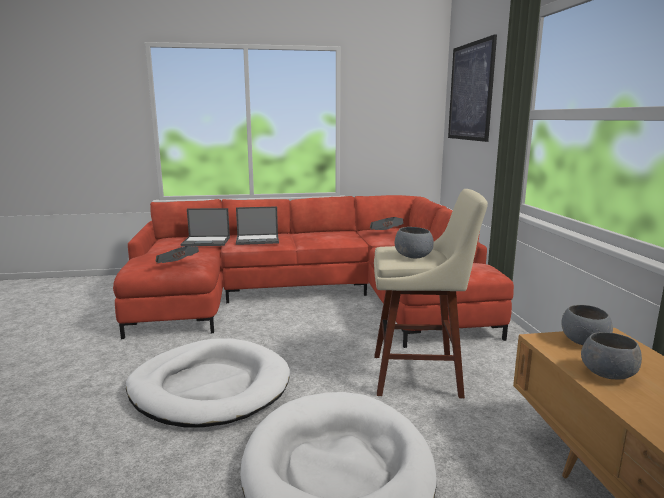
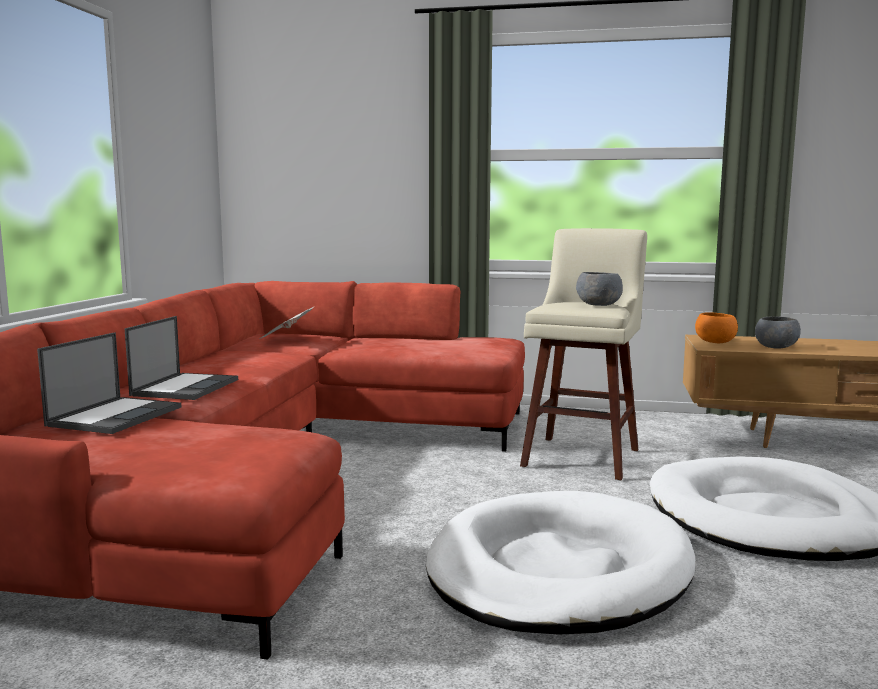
camera: 70 degrees left, 5 degrees down
newspaper [155,246,199,263] -> none
picture [448,34,497,142] -> none
grey bowl [561,305,613,345] -> orange bowl [695,313,738,343]

